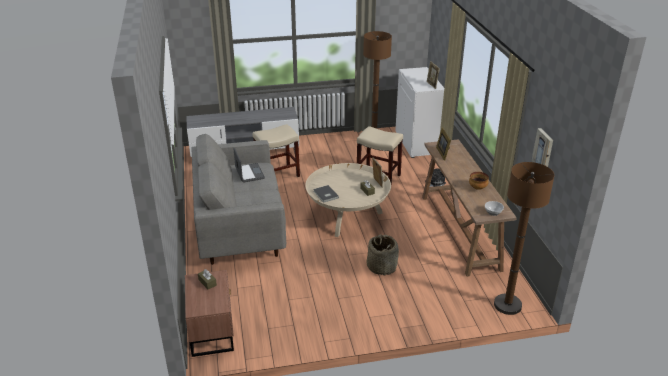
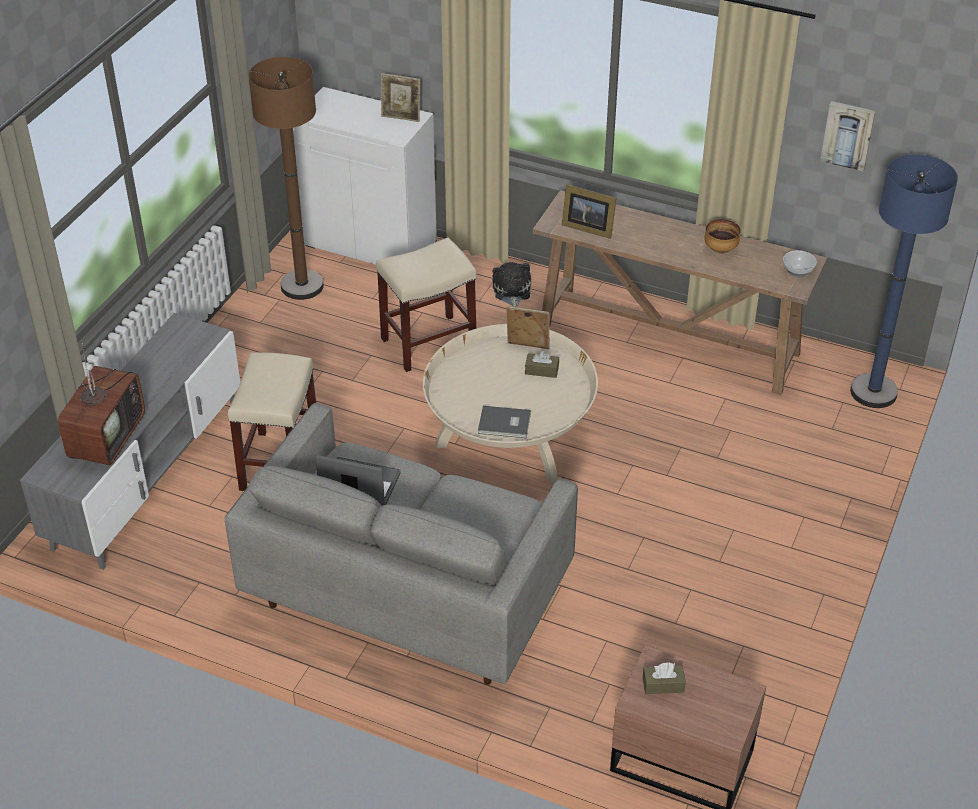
camera: 55 degrees left, 10 degrees up
basket [367,234,399,276] -> none
brown floor lamp [494,162,554,315] -> blue floor lamp [850,154,958,408]
none -> television [58,343,145,465]

